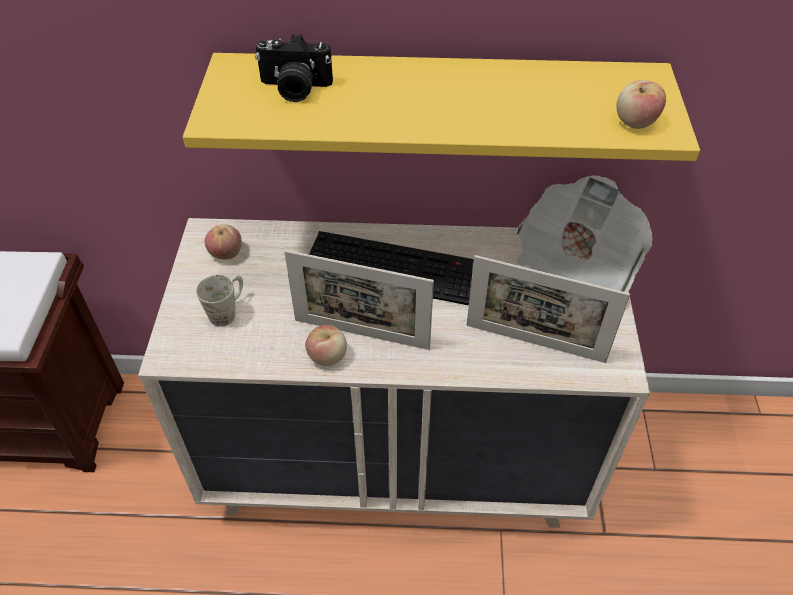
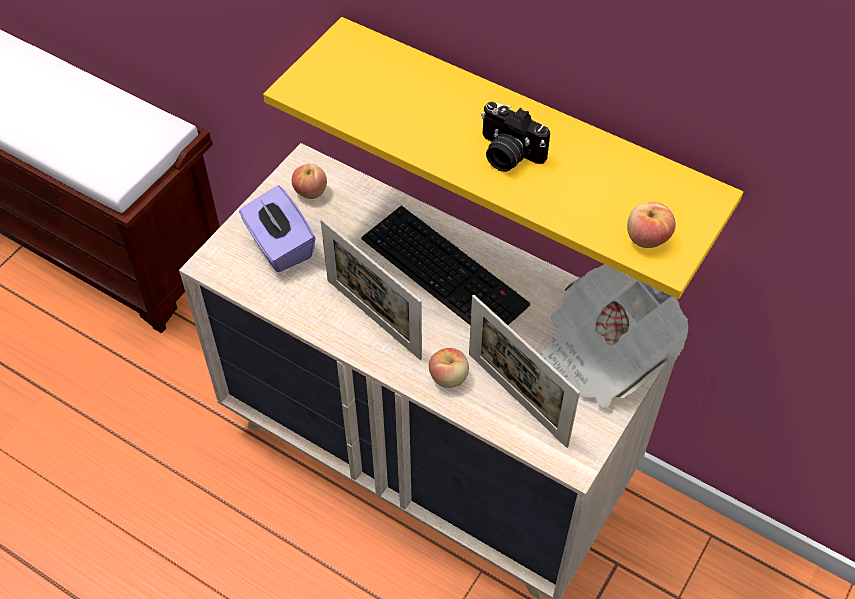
camera: 30 degrees right, 5 degrees up
white mug [196,275,243,326] -> purple tissue box [239,185,316,272]
camera [255,34,333,102] -> camera moved to [481,102,550,172]
apple [305,325,347,366] -> apple moved to [429,348,469,388]

